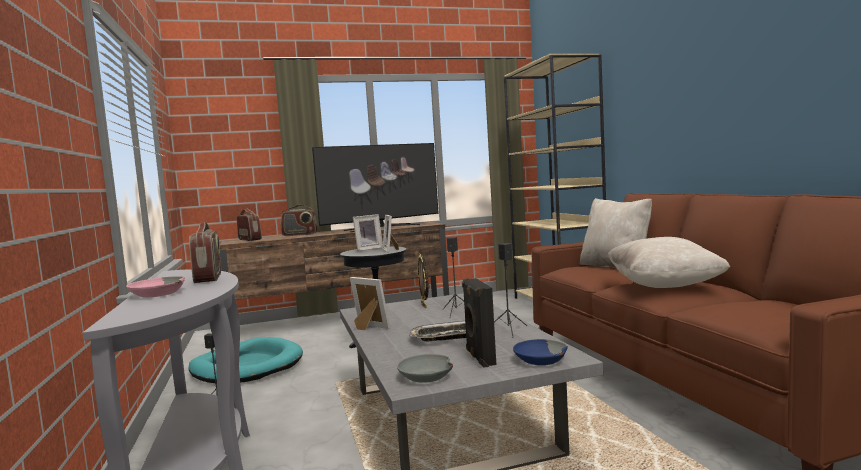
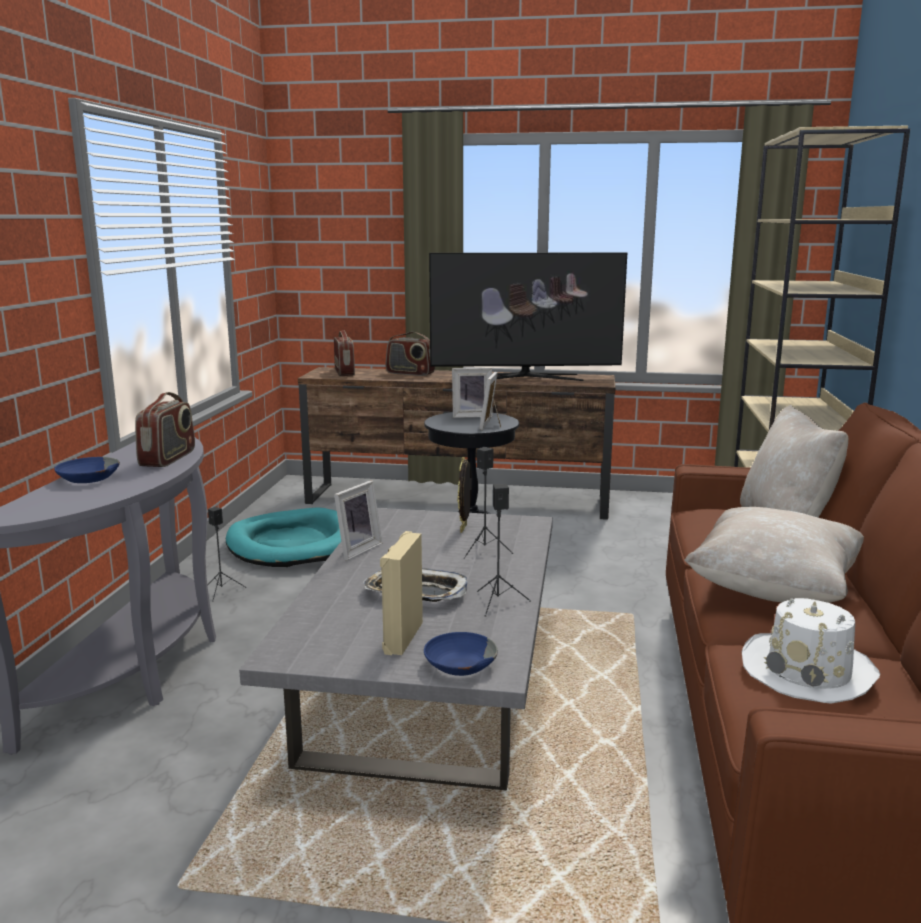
camera: 25 degrees right, 10 degrees up
pink bowl [126,276,185,297] -> blue bowl [54,457,120,483]
picture frame [350,277,390,330] -> picture frame turned 60 degrees clockwise [334,480,382,560]
grey bowl [397,354,453,383] -> none
black speaker [462,278,496,368] -> beige speaker [380,531,423,655]
none -> white hat [742,598,880,704]

